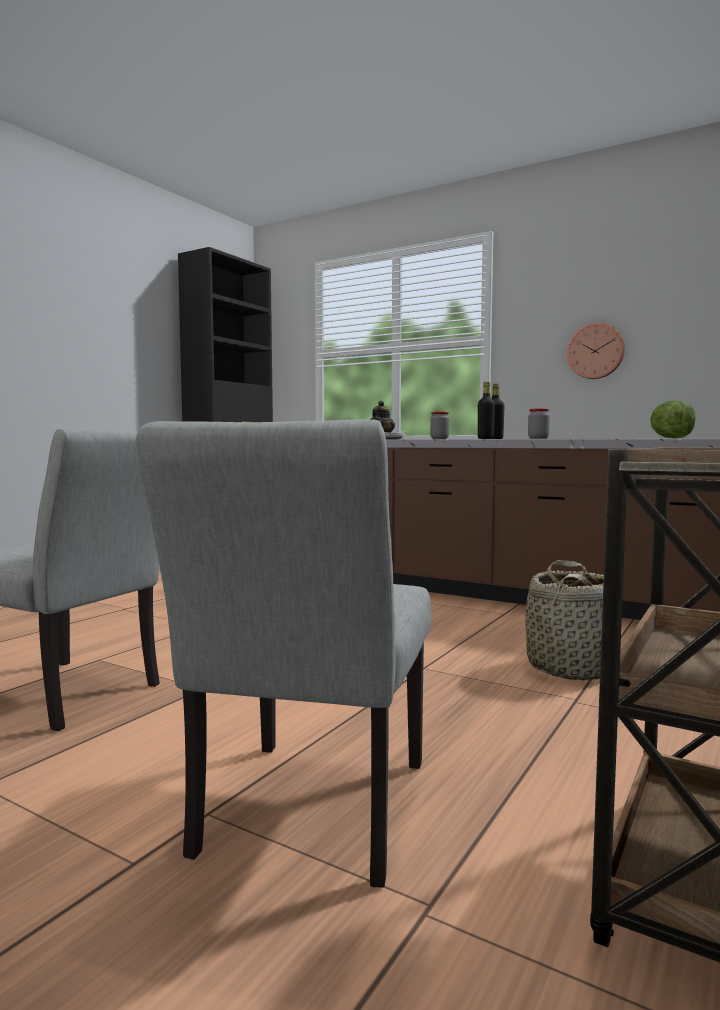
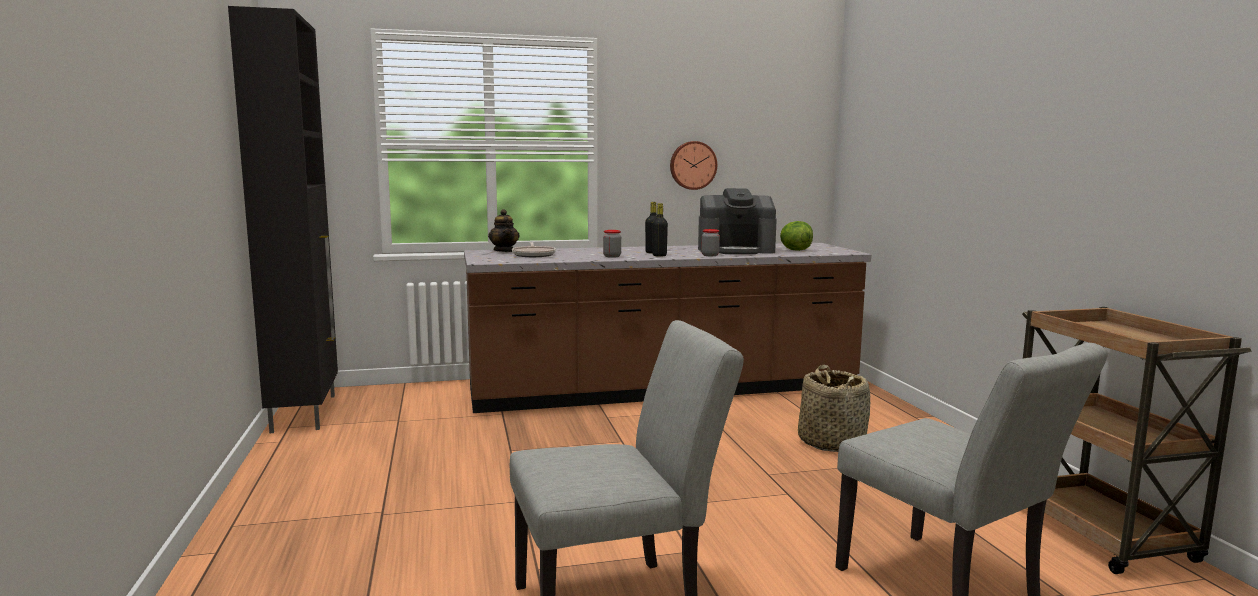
camera: 45 degrees left, 5 degrees up
none -> coffee machine [698,188,777,254]

